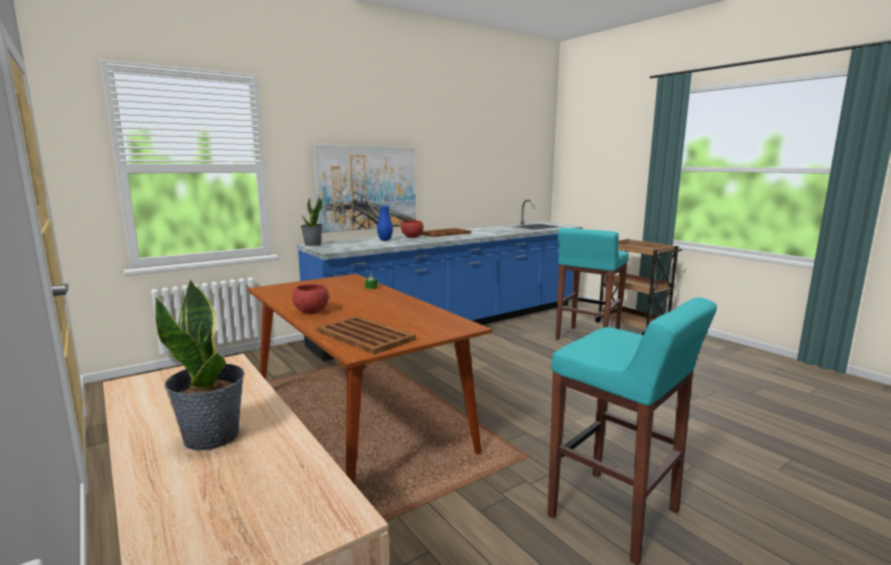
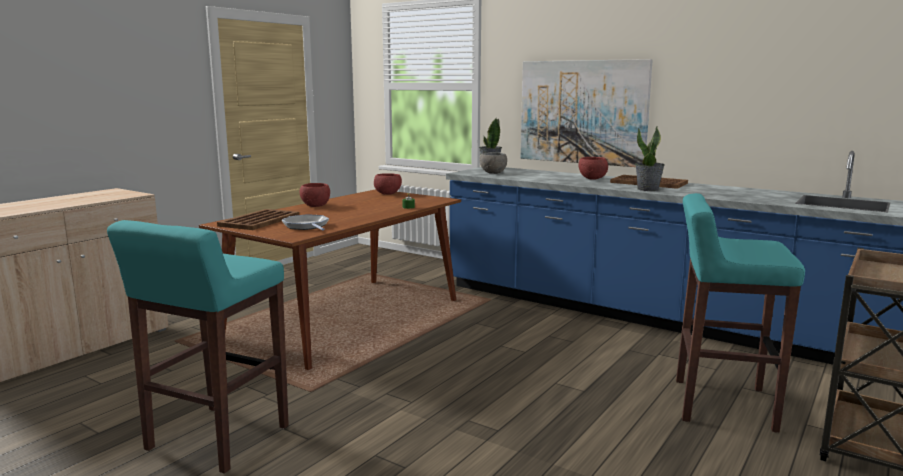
camera: 70 degrees right, 0 degrees up
potted plant [155,280,245,451] -> potted plant moved to [636,127,665,191]
blue vase [377,206,393,241] -> none
none -> frying pan [282,214,329,231]
none -> red bowl [374,173,402,195]
none -> grey bowl [479,152,507,174]

